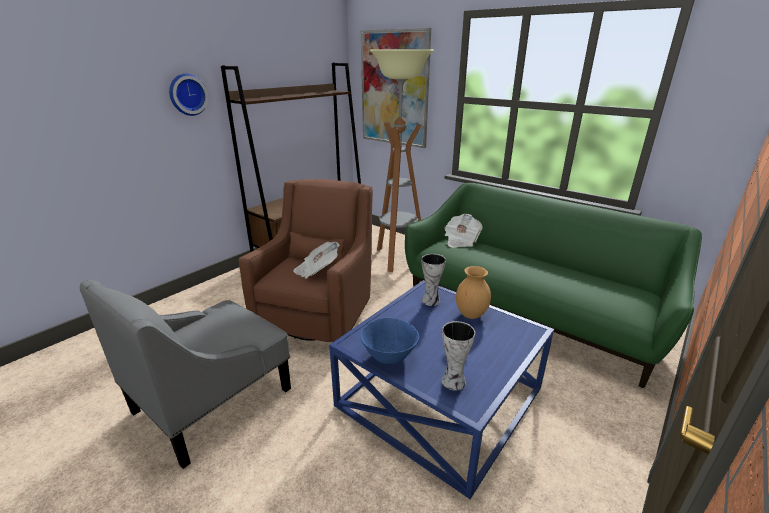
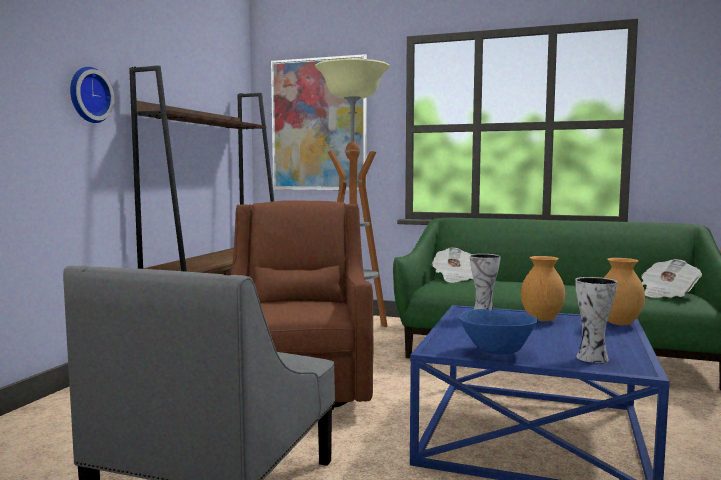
camera: 20 degrees left, 20 degrees down
newspaper [293,242,340,279] -> newspaper moved to [641,259,702,298]
none -> brown vase [604,258,645,325]

